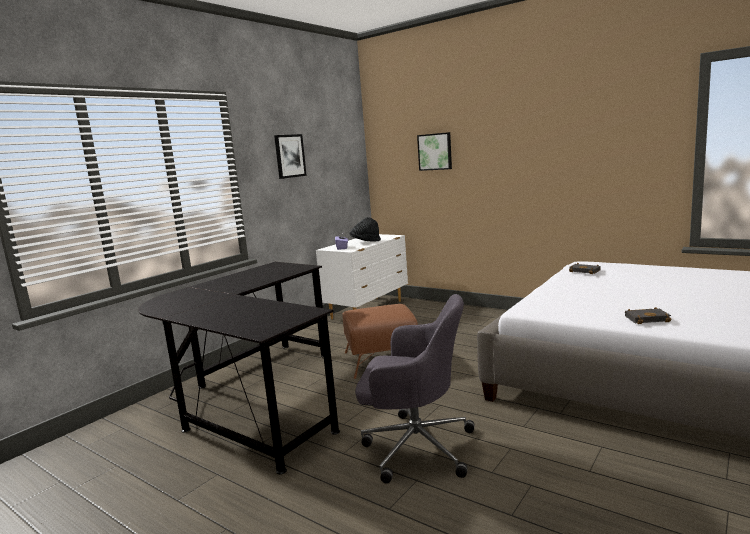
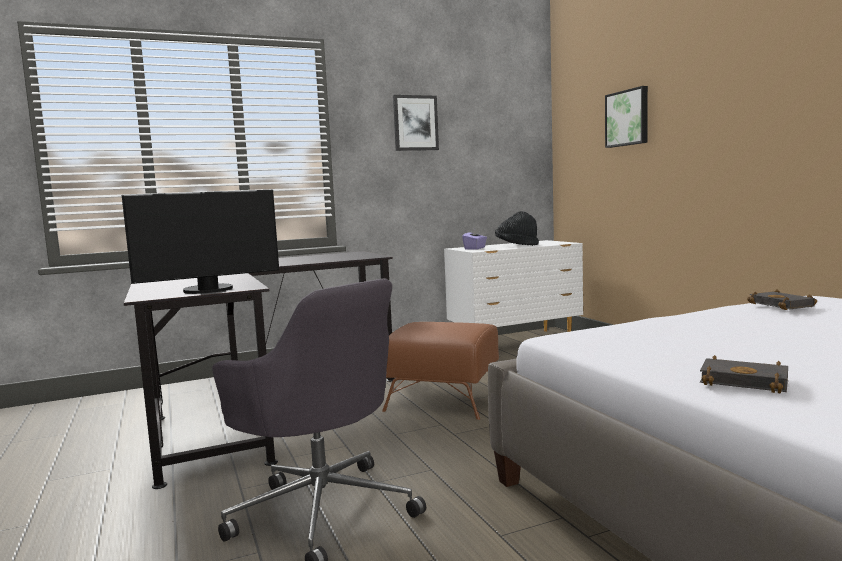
camera: 30 degrees right, 5 degrees down
none -> monitor [122,190,279,294]

